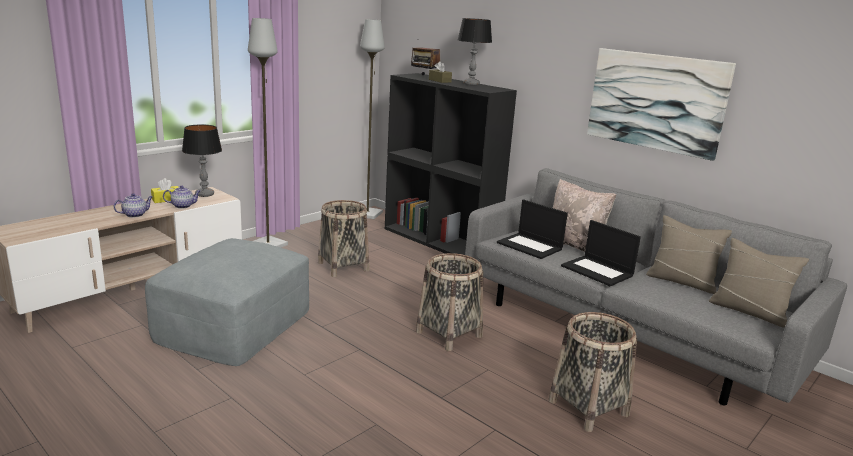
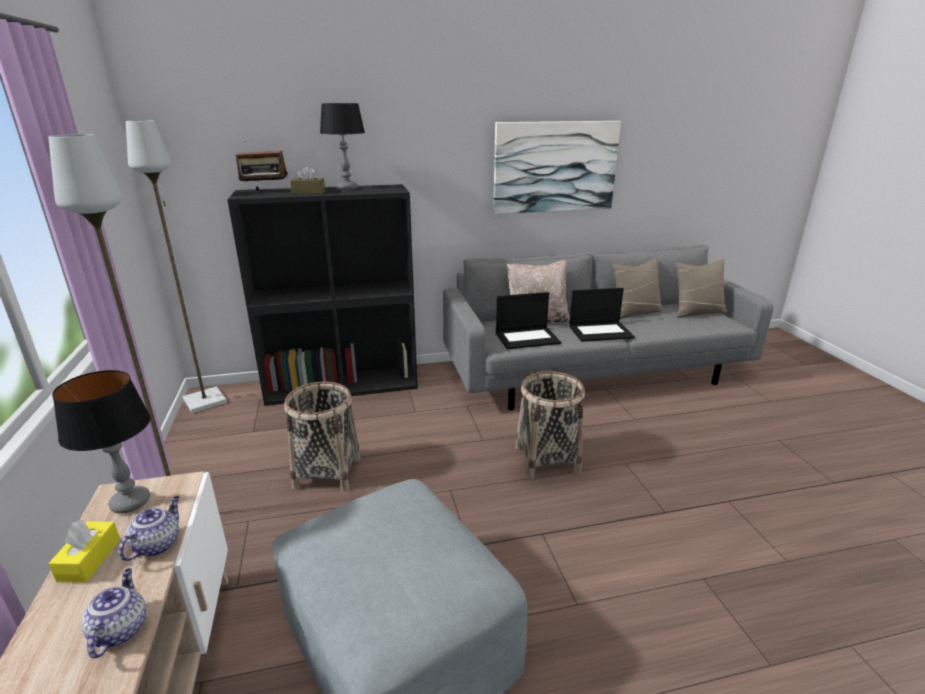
camera: 55 degrees left, 5 degrees up
basket [548,312,637,432] -> none

